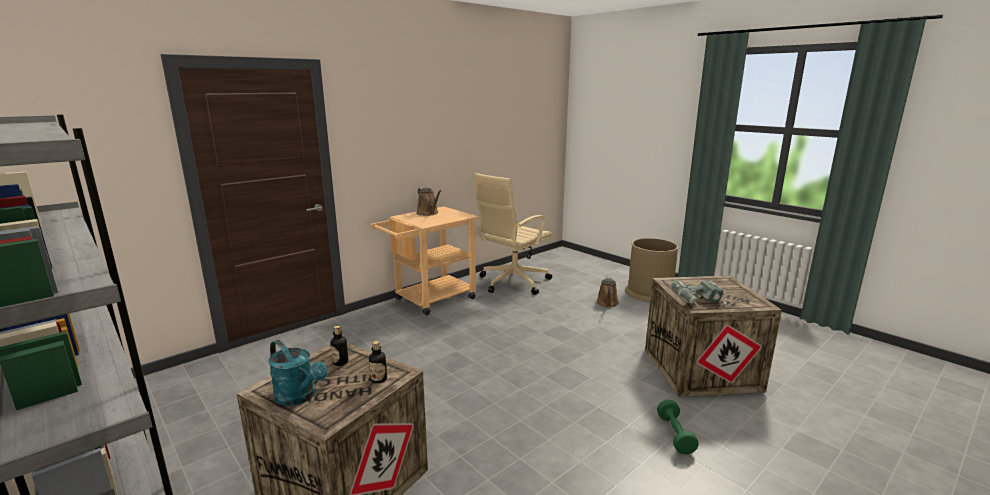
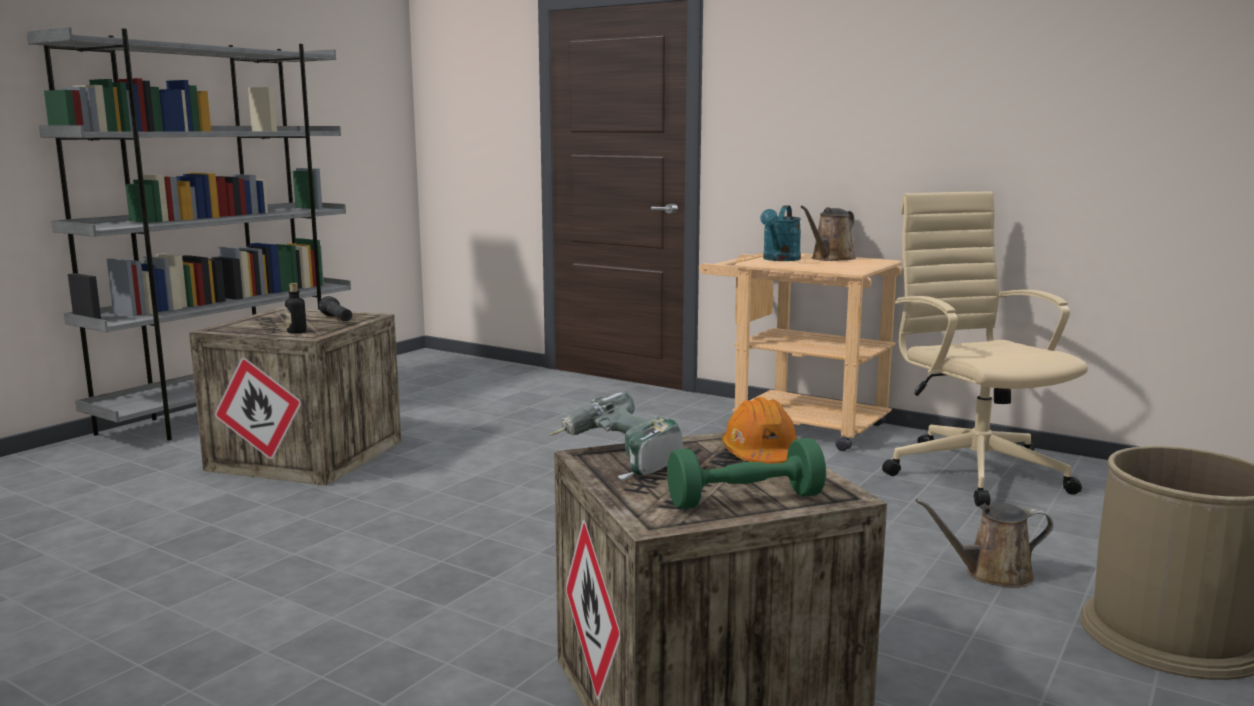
camera: 75 degrees right, 5 degrees down
turquoise watering can [268,340,328,406] -> turquoise watering can moved to [760,205,801,261]
bottle [331,326,349,366] -> black flashlight [319,296,352,321]
beige office chair [474,173,552,295] -> beige office chair turned 45 degrees clockwise [882,191,1088,506]
green dumbbell [657,400,699,455] -> green dumbbell moved to [667,438,826,509]
none -> orange hard hat [722,397,798,464]

